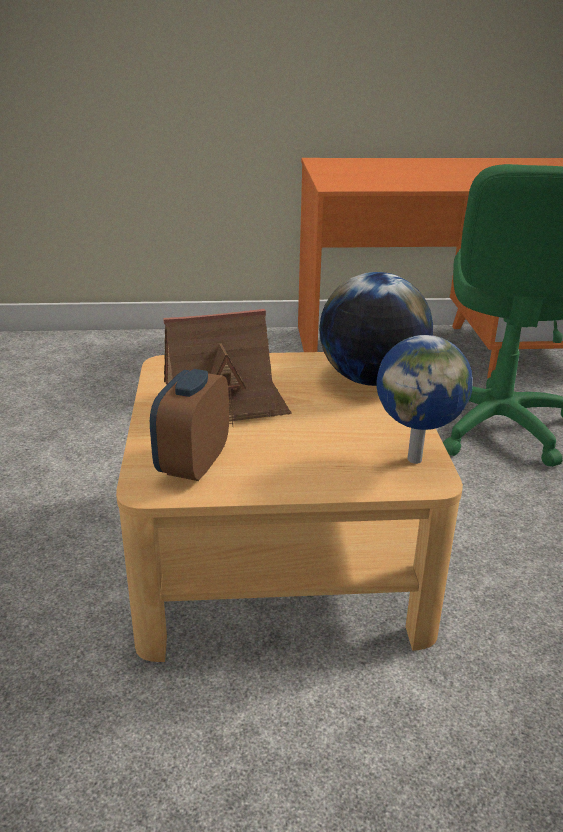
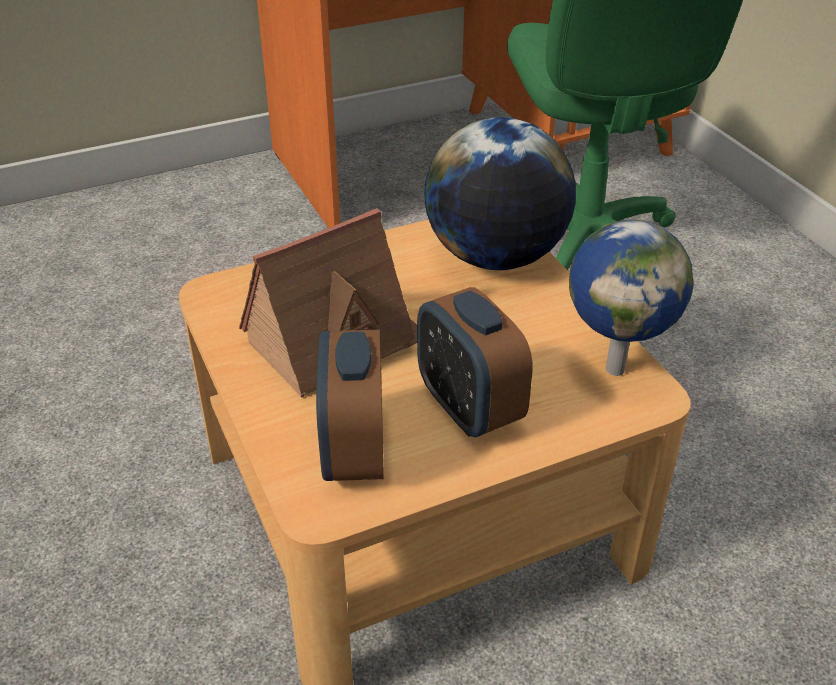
camera: 20 degrees left, 10 degrees up
none -> alarm clock [417,287,533,437]

